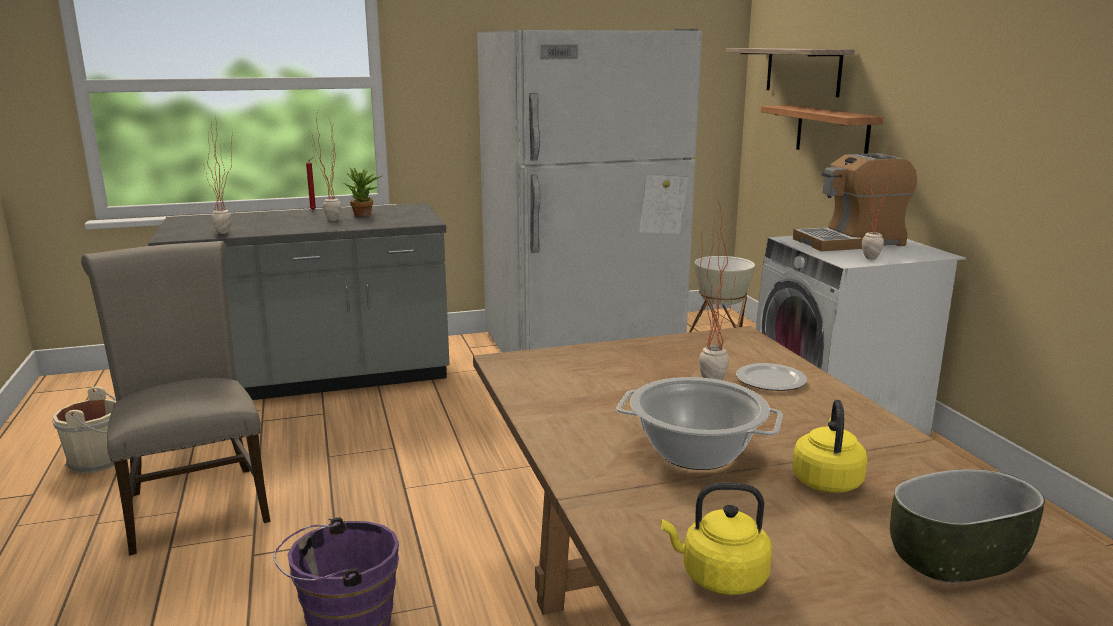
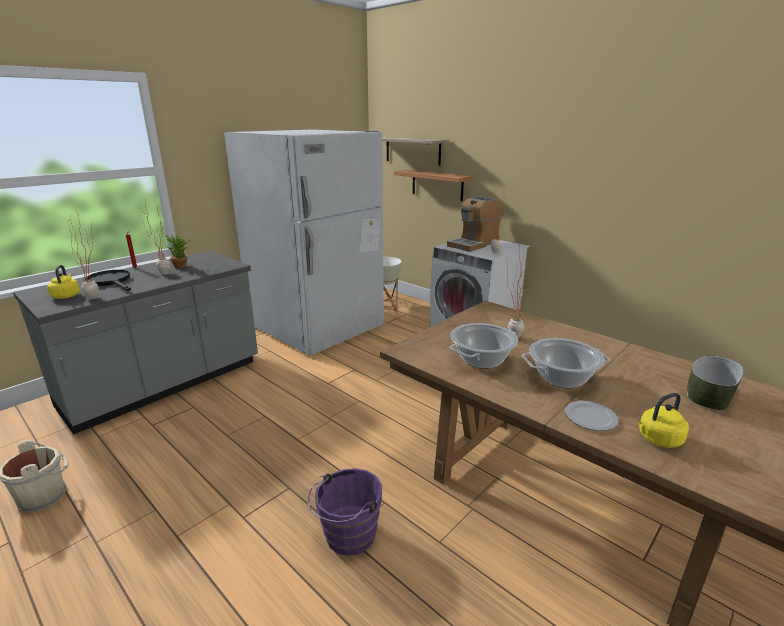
camera: 30 degrees left, 5 degrees up
beige chair [81,241,271,555] -> none
plate [736,363,807,391] -> plate moved to [565,401,619,431]
yellow kettle [792,399,867,493] -> yellow kettle moved to [47,265,80,299]
none -> black frying pan [85,270,131,291]
none -> cooking pot [450,323,518,369]

